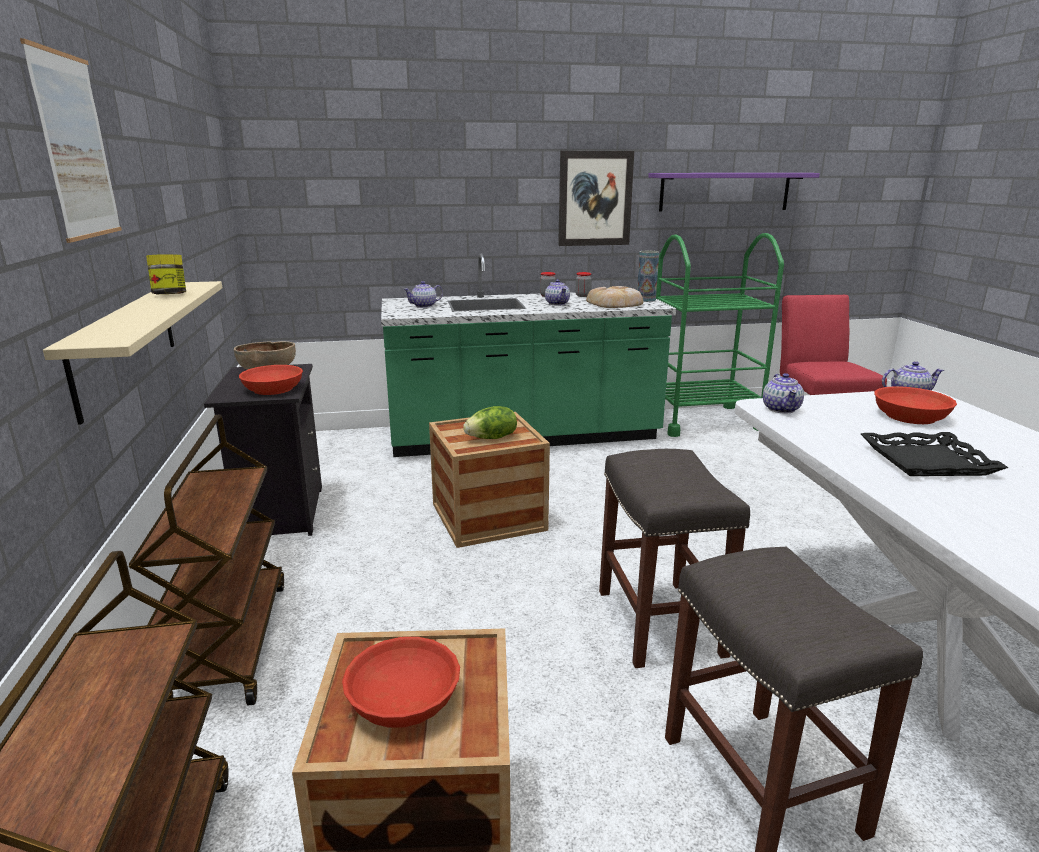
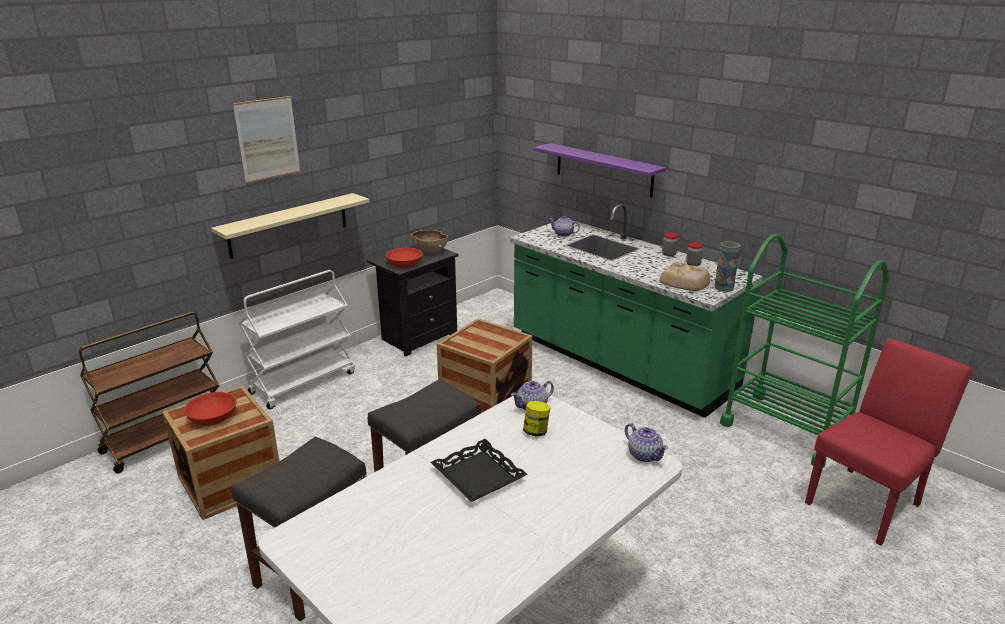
camera: 55 degrees right, 5 degrees up
brown cart [129,414,284,706] -> white cart [239,270,355,409]
jar [146,254,186,294] -> jar moved to [523,401,550,437]
lettuce [463,406,517,439] -> none
teapot [545,279,570,306] -> none
picture [558,151,634,246] -> none
purple shelf [648,173,820,211] -> purple shelf moved to [534,143,666,197]
red bowl [874,386,957,424] -> none

